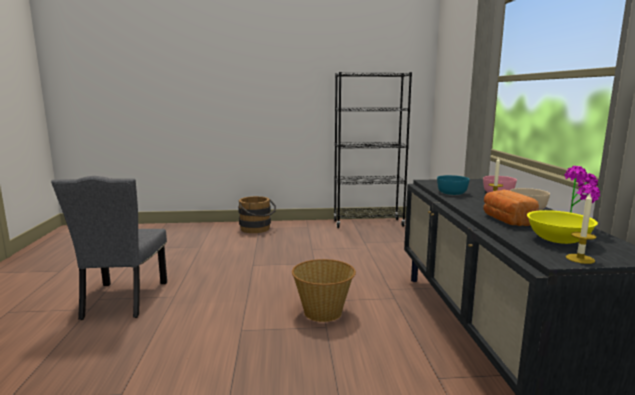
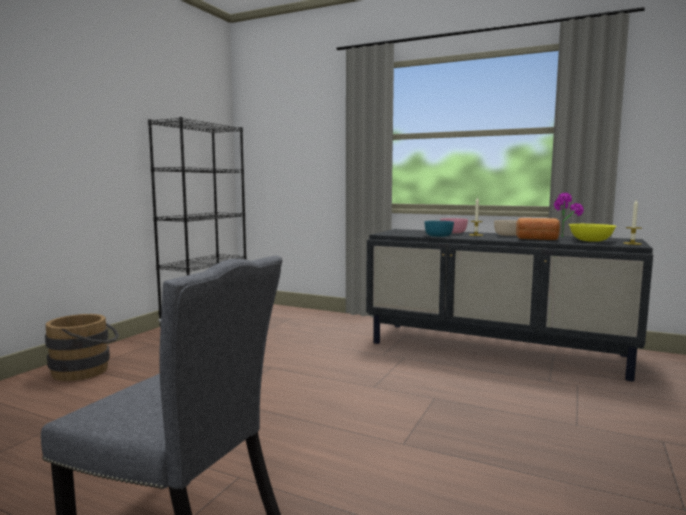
camera: 60 degrees left, 5 degrees down
basket [292,259,356,322] -> none

